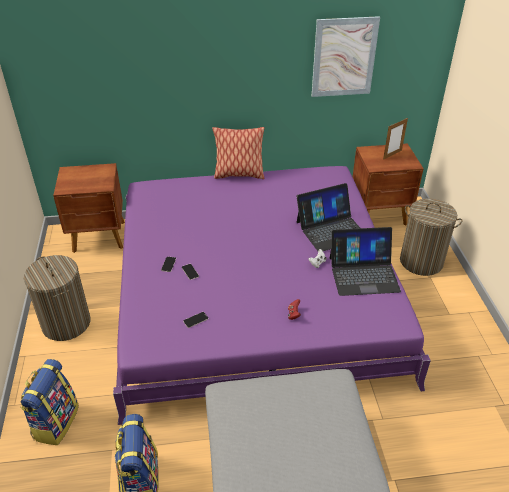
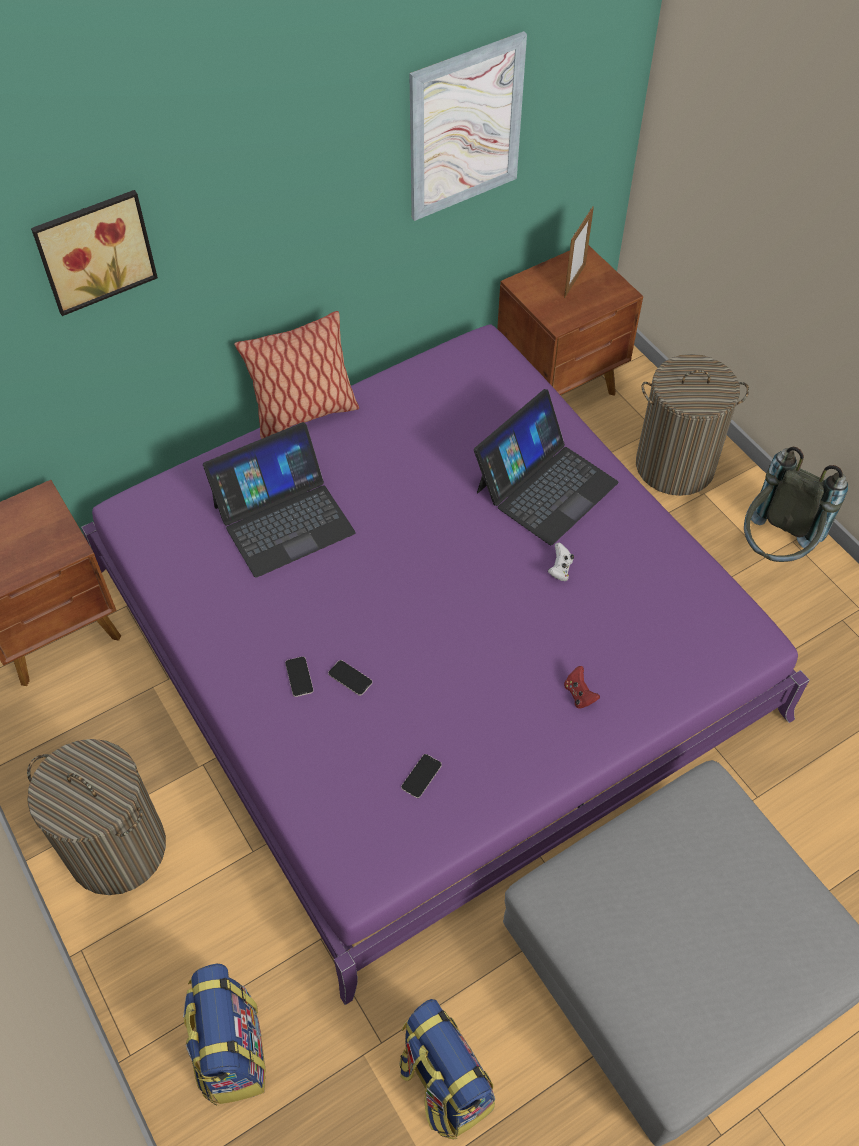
camera: 25 degrees left, 15 degrees up
laptop [330,227,401,296] -> laptop moved to [203,422,355,578]
none -> picture [31,190,158,316]
none -> grey backpack [744,447,848,562]

